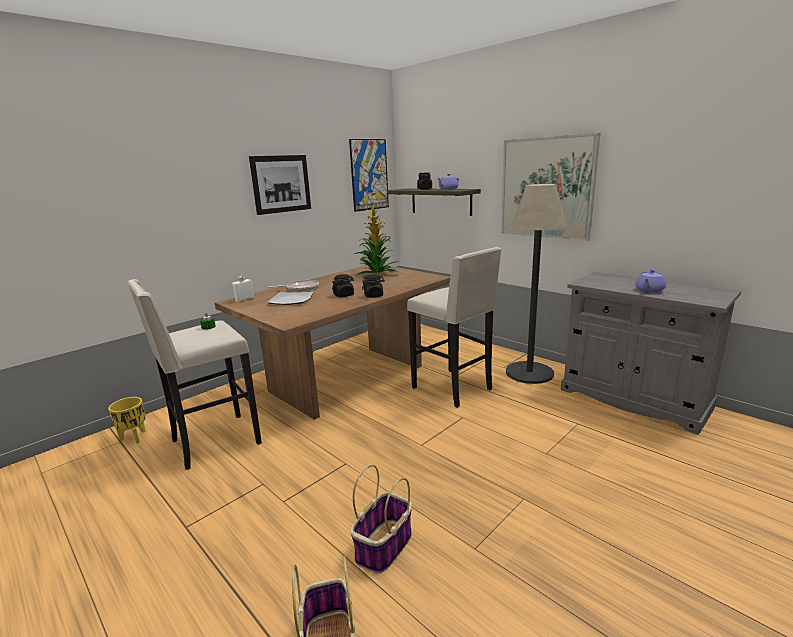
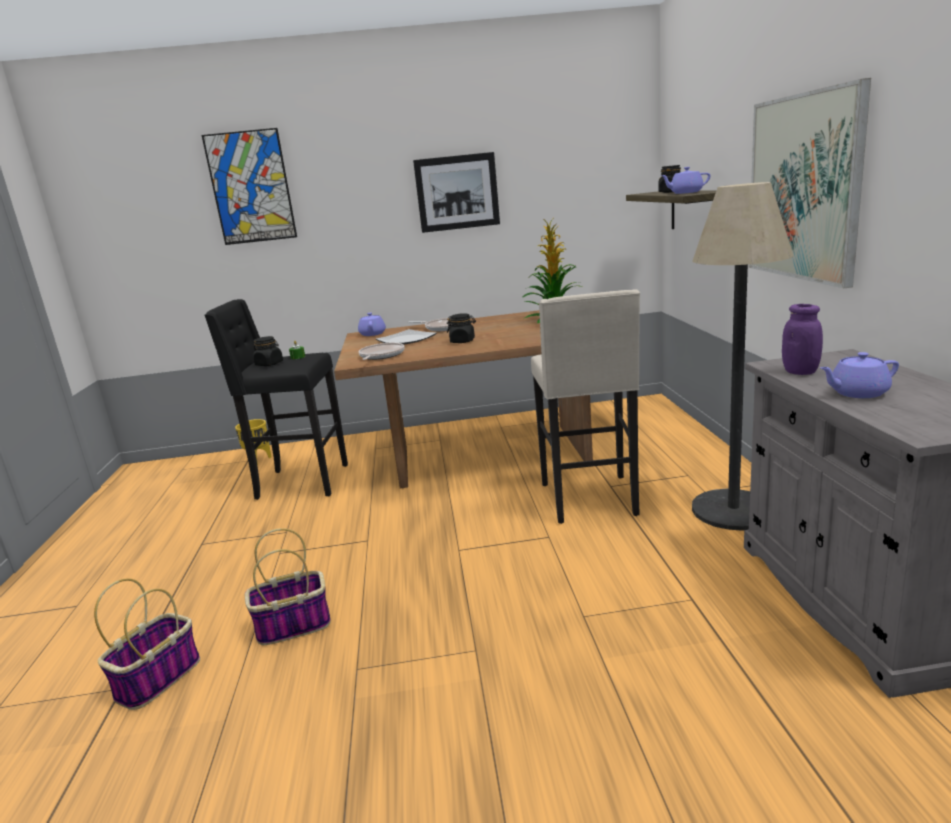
camera: 40 degrees right, 0 degrees up
beige stool [127,279,262,470] -> black stool [204,299,348,500]
white bottle [232,276,254,302] -> purple teapot [358,313,386,336]
picture [349,139,389,212] -> picture moved to [202,128,297,245]
black jar [362,274,385,298] -> black jar moved to [253,336,283,366]
none -> frying pan [358,343,405,360]
none -> purple jar [782,304,823,375]

